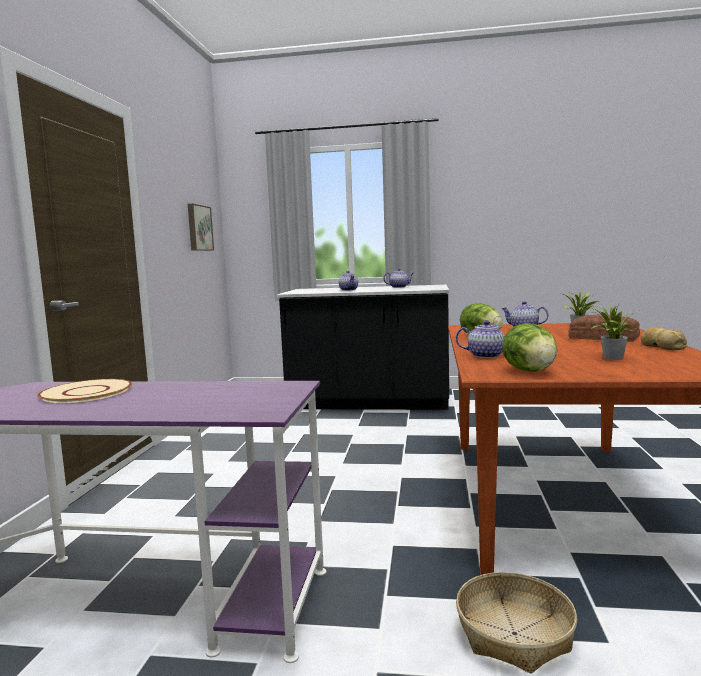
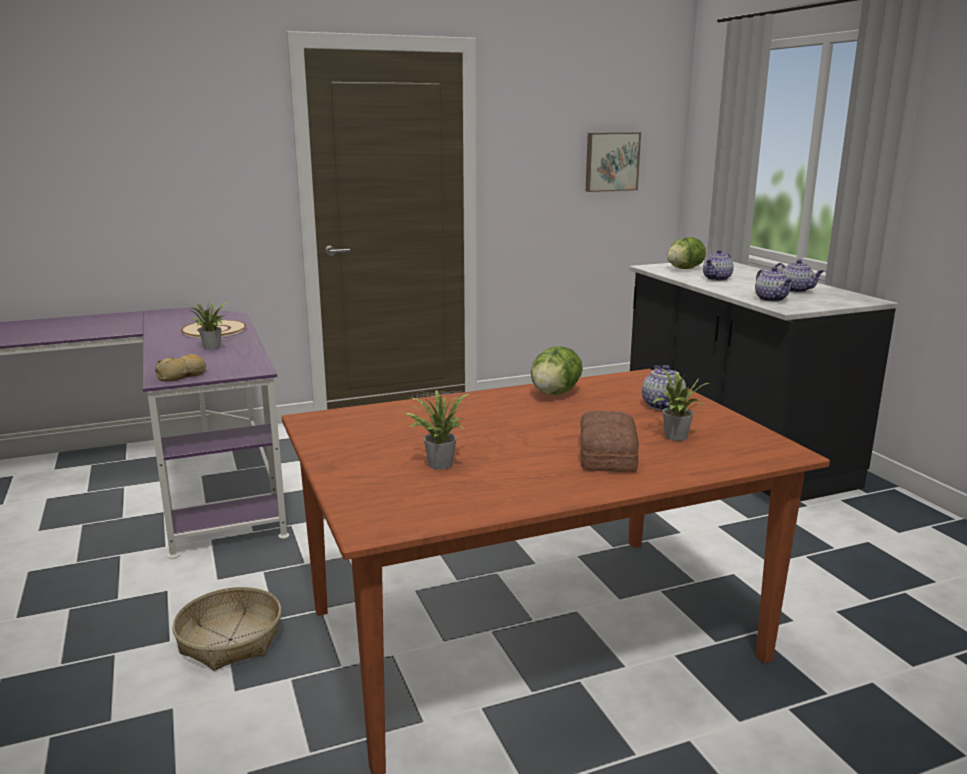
camera: 60 degrees right, 10 degrees up
teapot [456,320,505,358] -> teapot moved to [755,267,792,302]
lettuce [502,323,557,372] -> lettuce moved to [667,237,706,269]
bread [641,328,688,350] -> bread moved to [155,354,206,381]
none -> potted plant [188,299,227,350]

